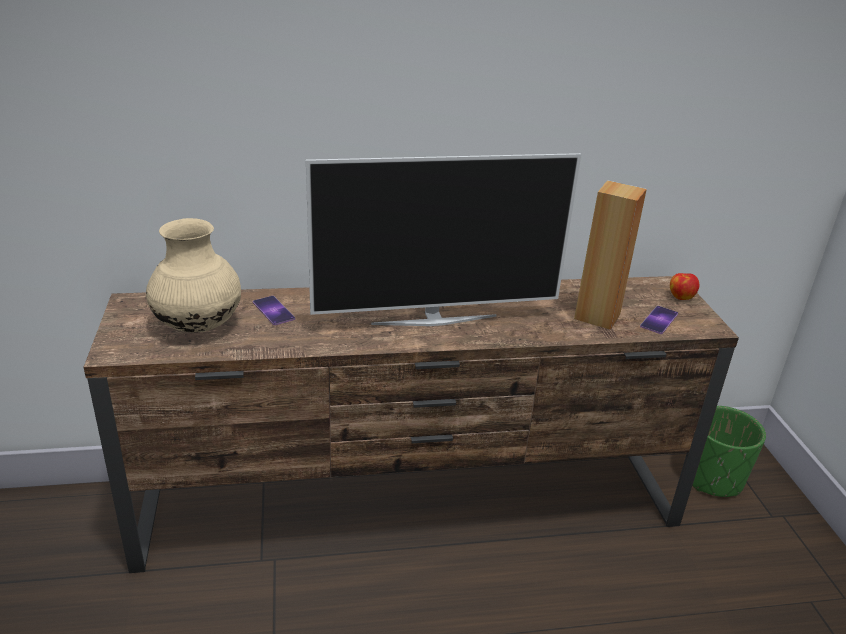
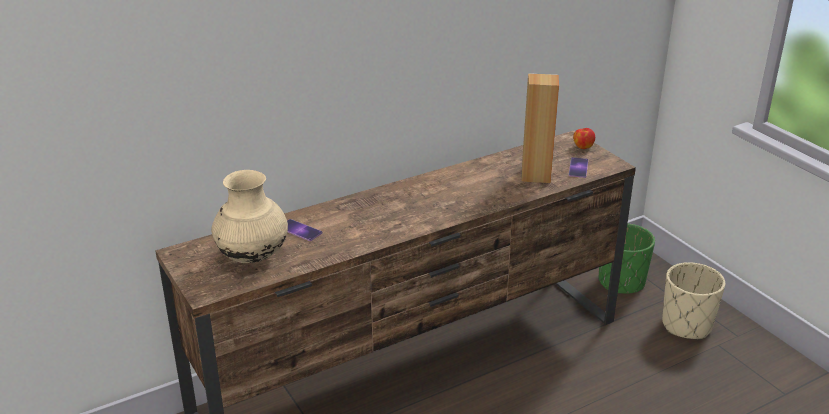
camera: 20 degrees left, 0 degrees up
television [306,153,581,326] -> none
none -> beige planter [662,262,725,339]

